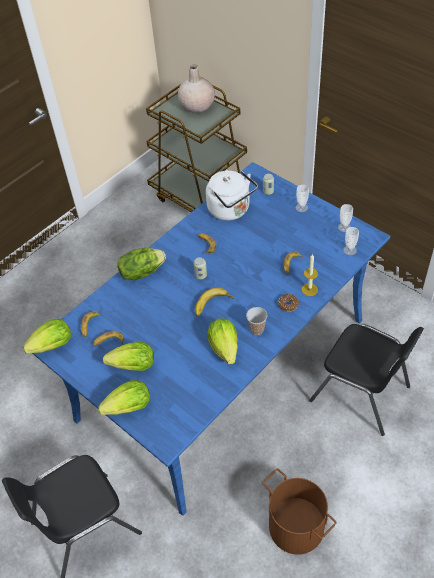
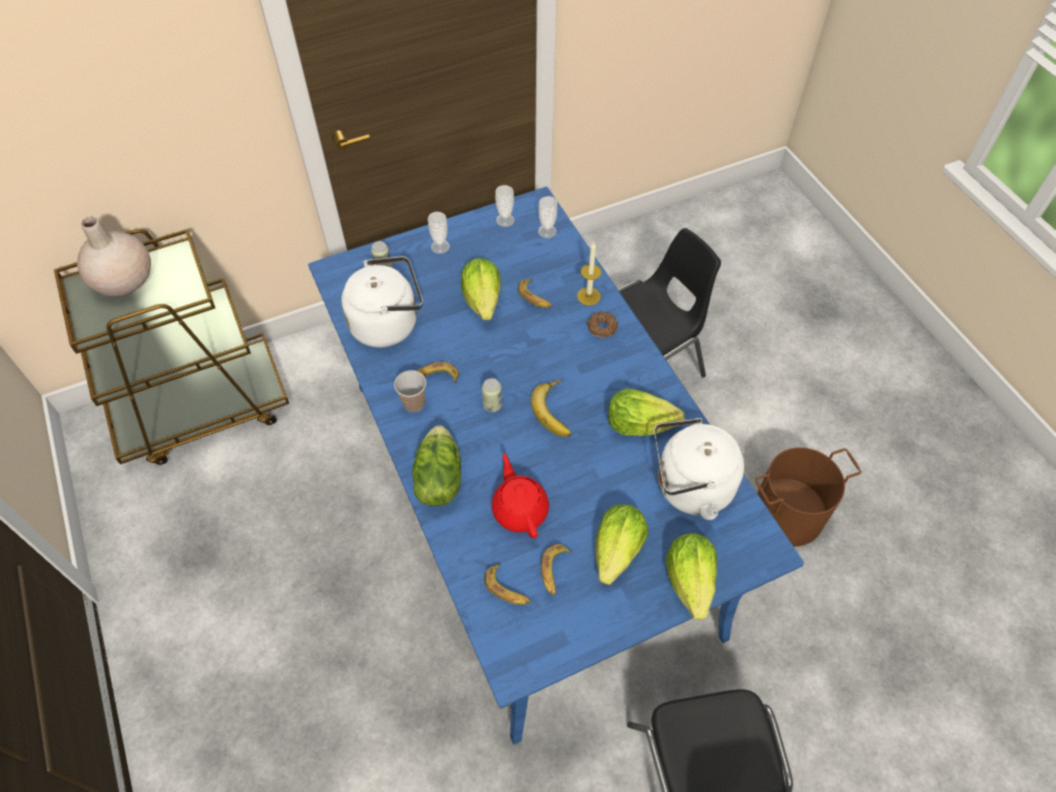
camera: 70 degrees left, 5 degrees up
lettuce [23,319,71,354] -> lettuce moved to [461,258,501,320]
cup [246,307,267,335] -> cup moved to [394,370,426,412]
none -> red teapot [492,454,549,538]
none -> white kettle [654,418,744,520]

